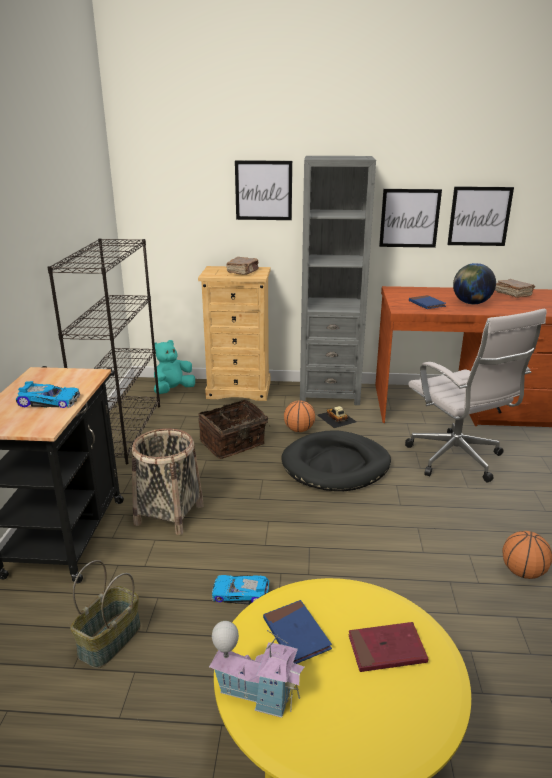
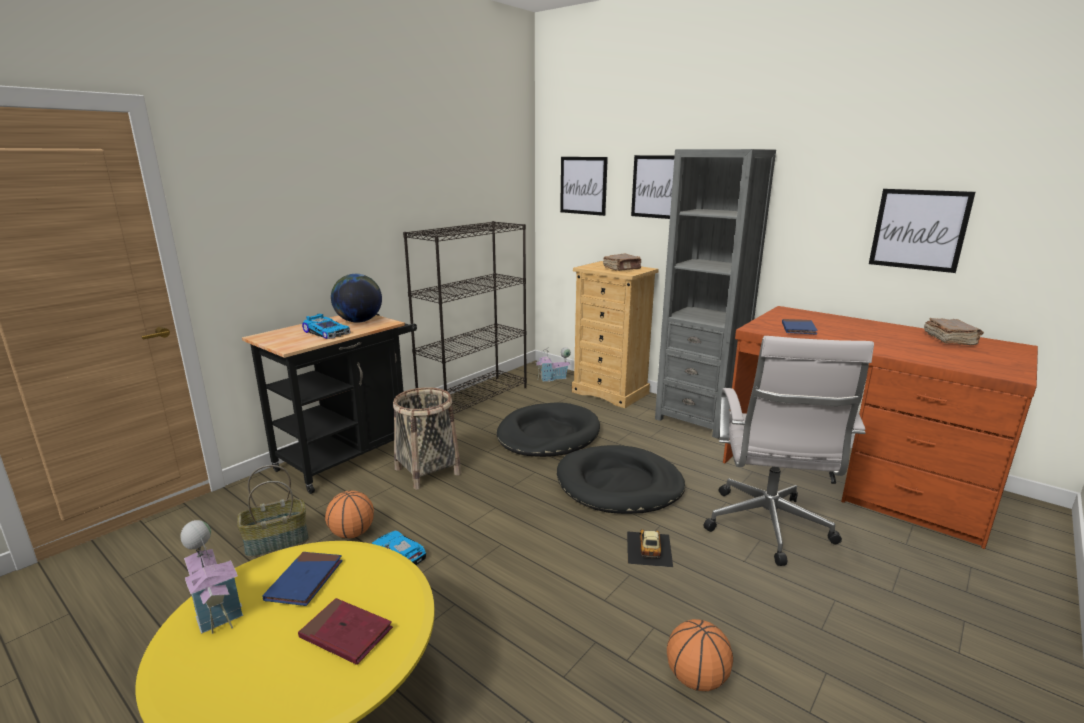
camera: 35 degrees right, 5 degrees down
turquoise plush toy [154,340,195,394] -> toy house [536,346,571,382]
basket [198,399,271,459] -> black dog bed [497,402,600,457]
basketball [284,400,315,432] -> basketball moved to [325,490,374,539]
toy car [317,406,356,428] -> toy car moved to [627,529,673,567]
picture [379,189,442,248] -> picture moved to [560,157,608,216]
globe [453,263,496,305] -> globe moved to [331,274,382,323]

